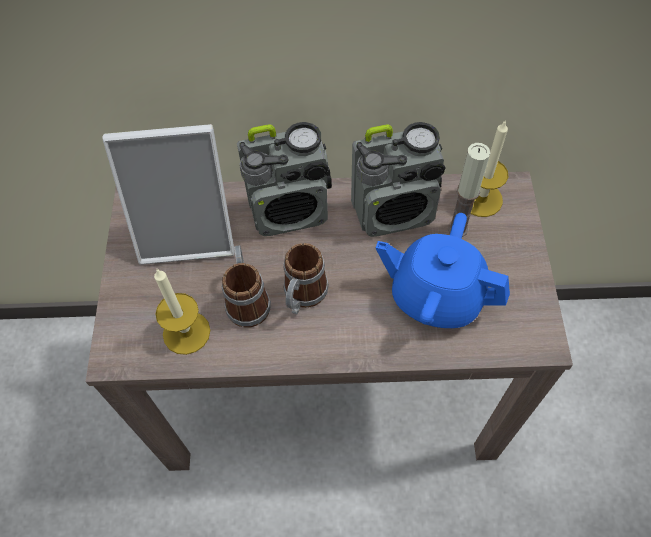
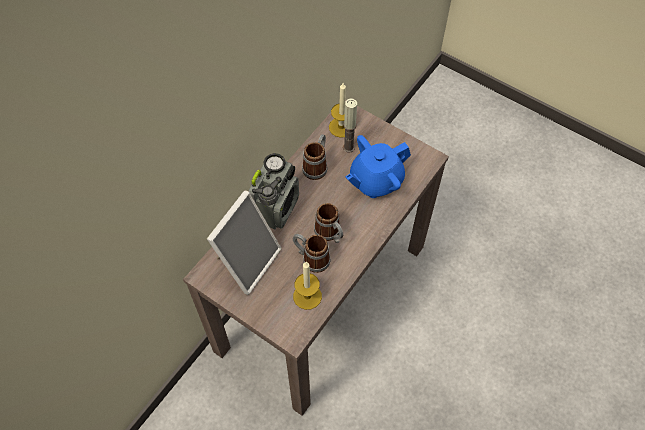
camera: 55 degrees left, 0 degrees up
radio [351,122,446,237] -> mug [302,134,328,180]

